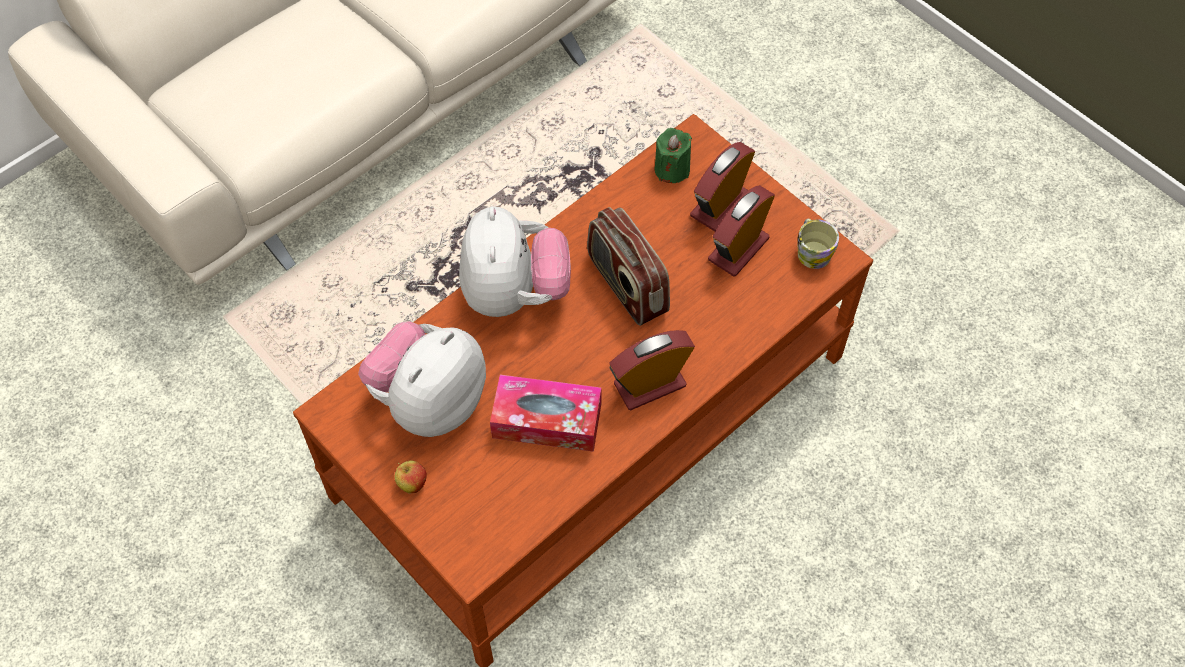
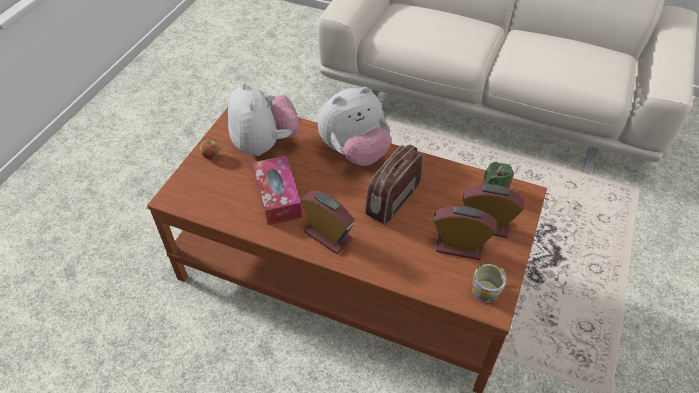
camera: 65 degrees right, 10 degrees down
plush toy [358,321,486,437] -> plush toy turned 60 degrees clockwise [228,82,300,156]

